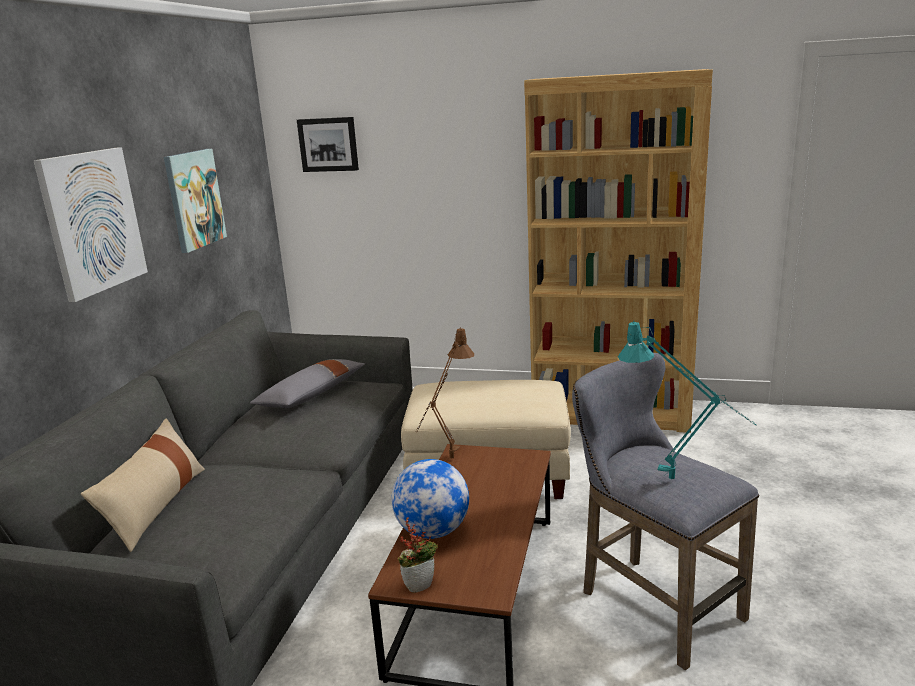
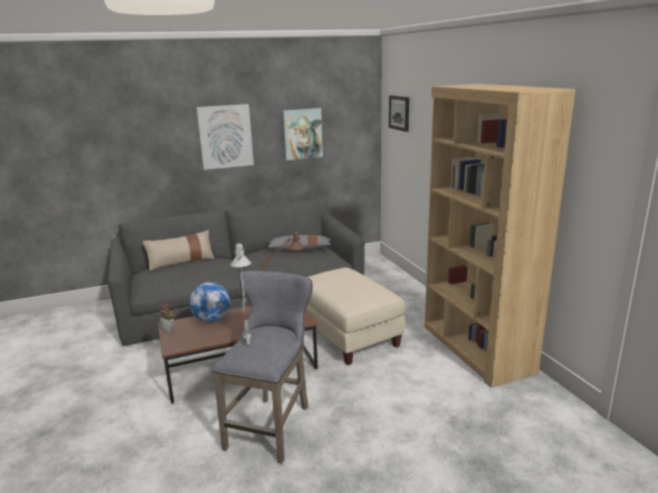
camera: 55 degrees right, 0 degrees up
turquoise table lamp [618,320,757,479] -> grey table lamp [230,244,251,345]

